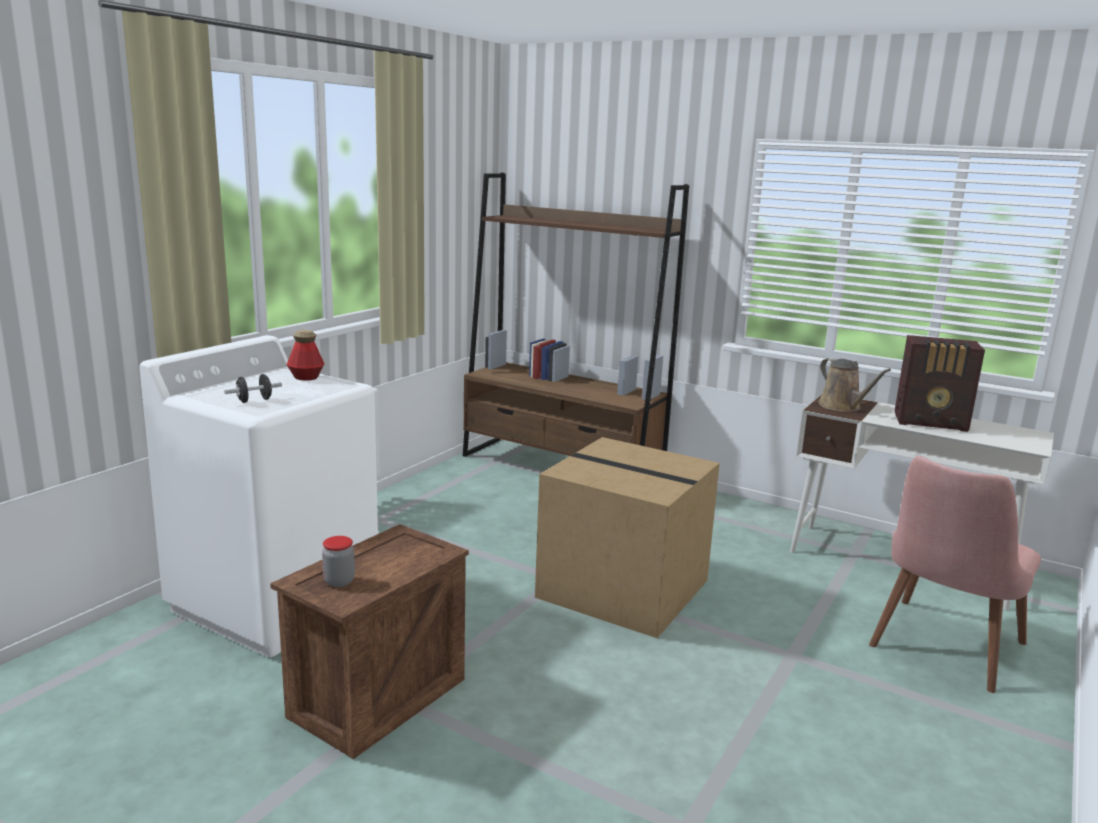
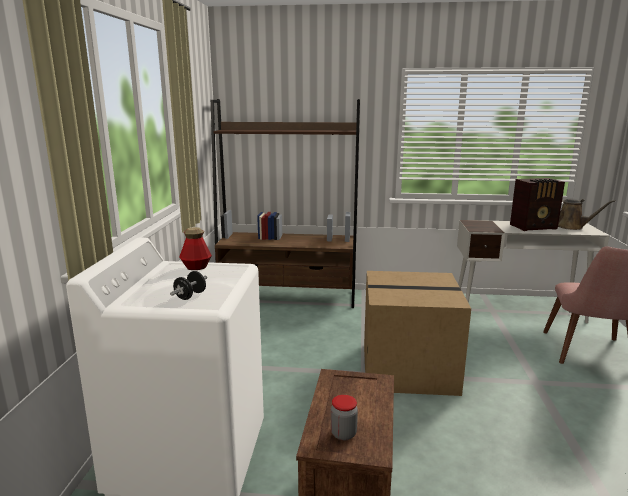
camera: 25 degrees left, 0 degrees up
brown watering can [818,358,891,412] -> brown watering can moved to [558,198,615,230]

